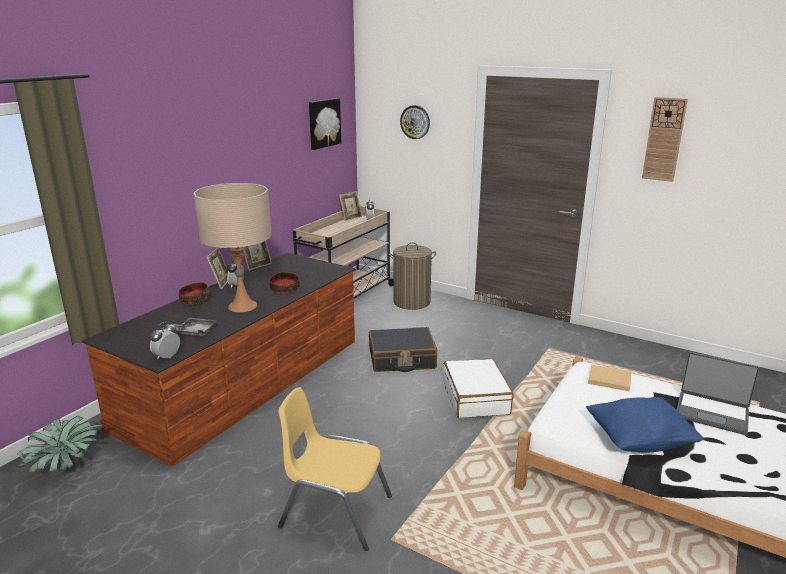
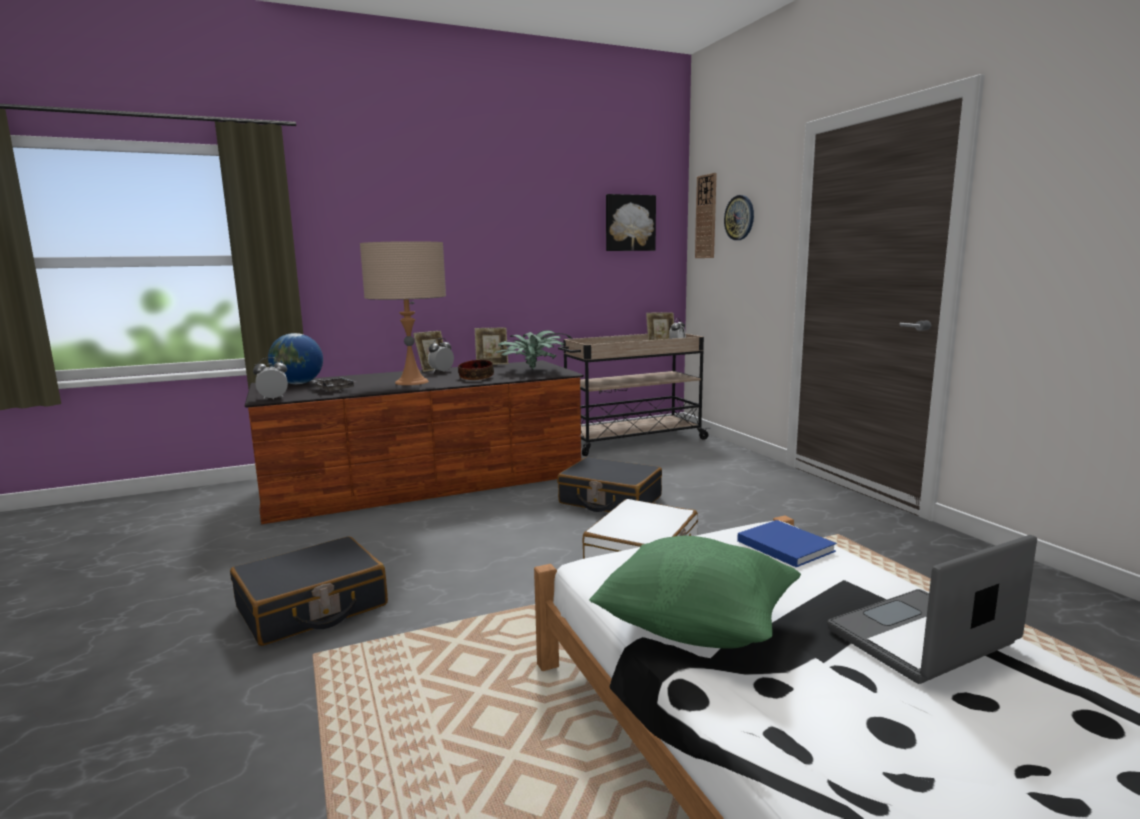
camera: 35 degrees right, 10 degrees down
potted plant [17,416,107,473] -> potted plant moved to [496,330,572,369]
bowl [179,282,210,305] -> none
yellow chair [278,387,392,551] -> black suitcase [230,537,388,646]
laundry basket [389,242,436,310] -> none
blue pillow [586,397,704,453] -> green pillow [589,536,801,649]
beige book [588,364,632,392] -> blue book [737,520,837,567]
wall clock [642,97,688,182] -> wall clock moved to [695,173,717,258]
laptop [677,352,759,435] -> laptop turned 90 degrees clockwise [827,535,1037,684]
none -> globe [268,333,323,384]

